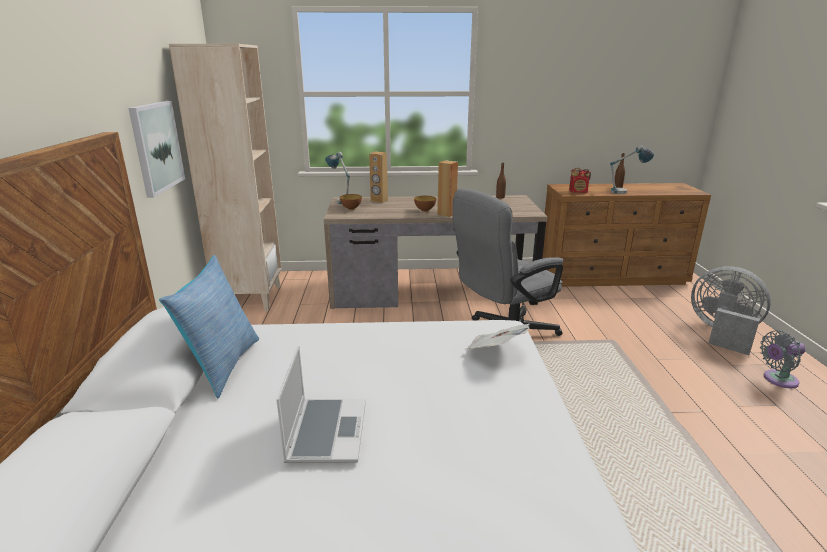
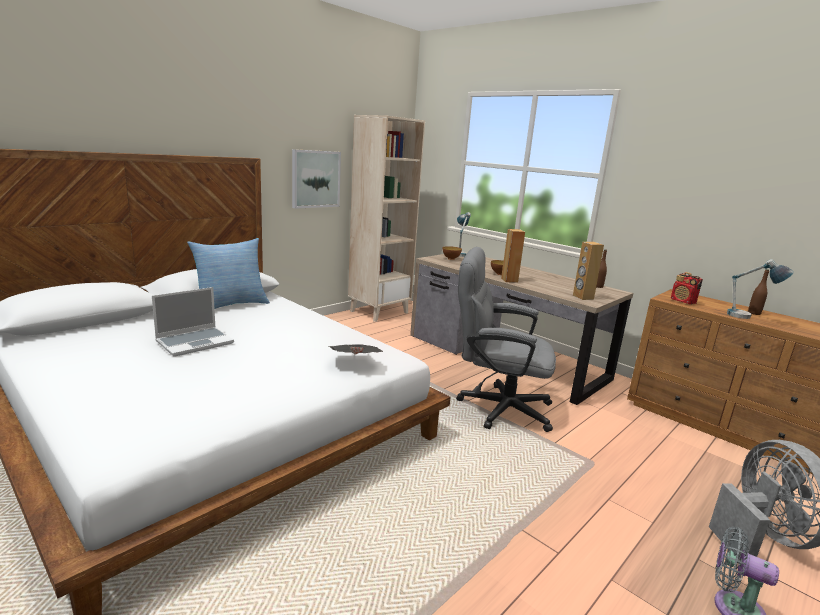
camera: 45 degrees right, 5 degrees down
brown speaker [369,152,388,203] -> brown speaker moved to [573,242,604,300]

